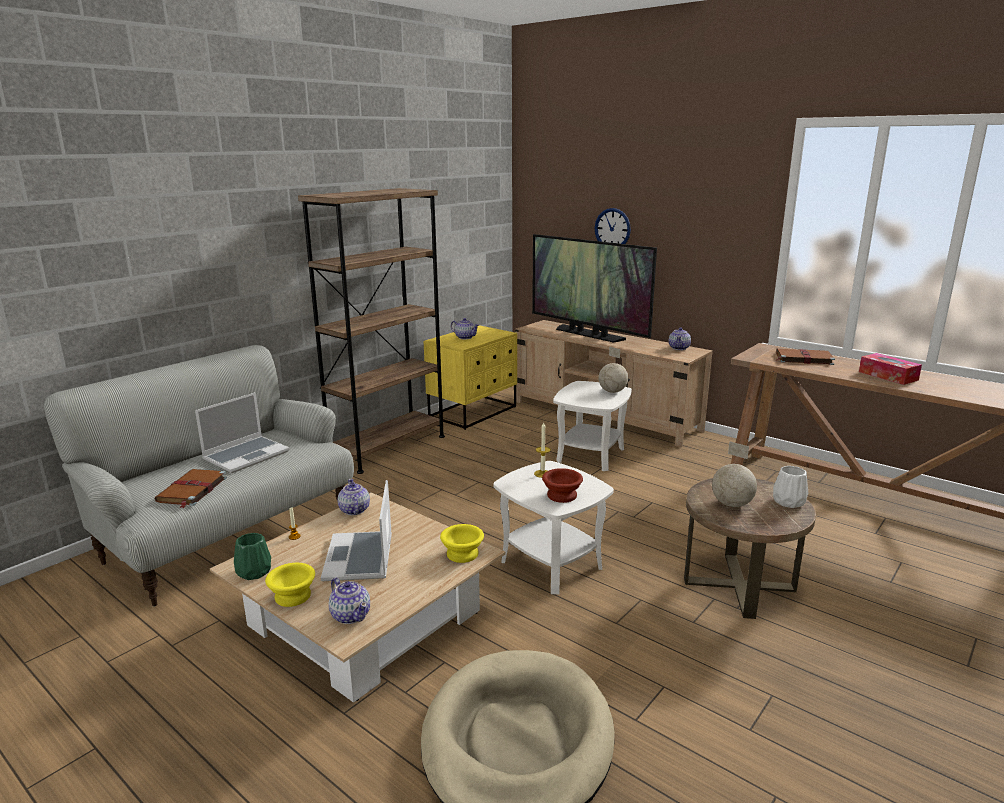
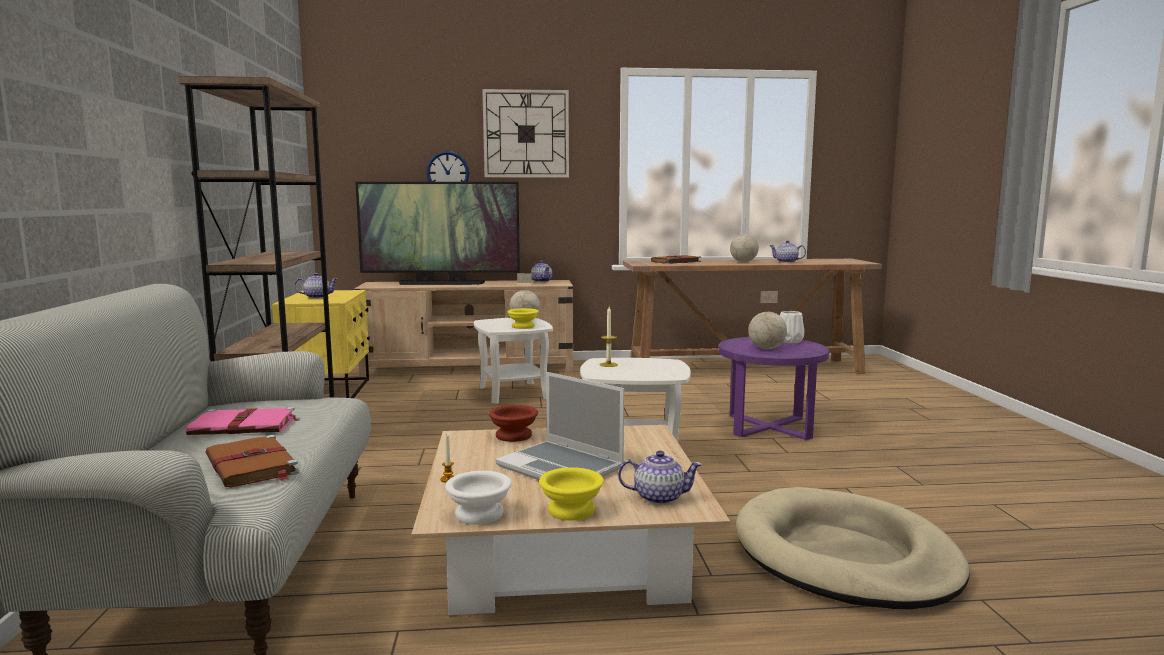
camera: 45 degrees left, 10 degrees down
laptop [195,392,290,473] -> pink book [186,407,300,435]
green vase [234,533,271,580] -> white bowl [445,471,512,525]
teapot [338,479,370,515] -> teapot moved to [769,240,806,263]
yellow bowl [440,524,484,563] -> yellow bowl moved to [507,308,539,329]
brown bowl [542,468,583,503] -> brown bowl moved to [489,405,538,442]
brown side table [684,478,816,619] -> purple side table [719,337,829,440]
tissue box [859,353,922,385] -> globe [730,218,759,262]
none -> wall clock [482,89,569,178]

